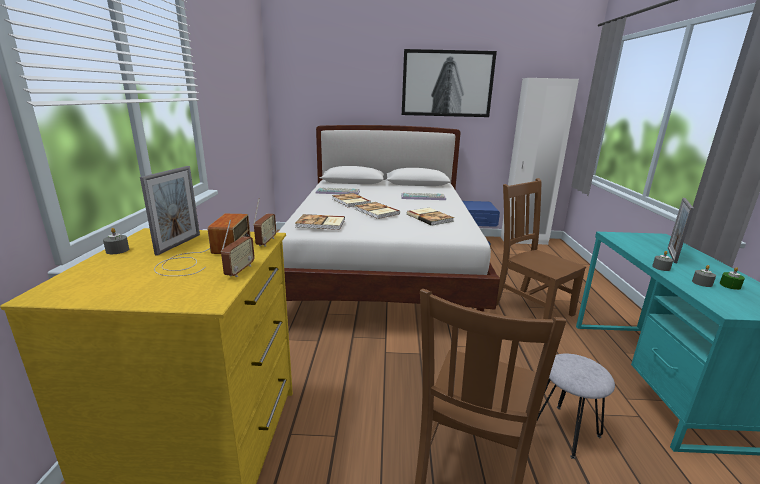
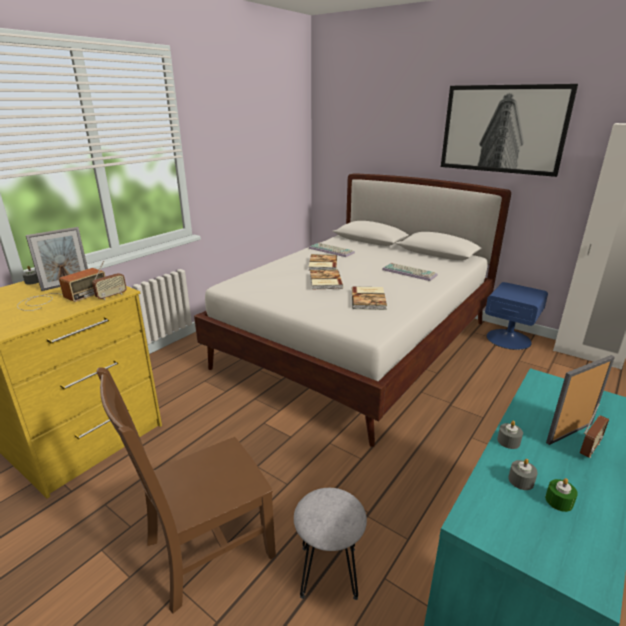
camera: 35 degrees right, 5 degrees up
radio [221,220,255,277] -> radio moved to [580,403,609,458]
book [295,214,345,230] -> none
brown chair [496,178,586,319] -> none

